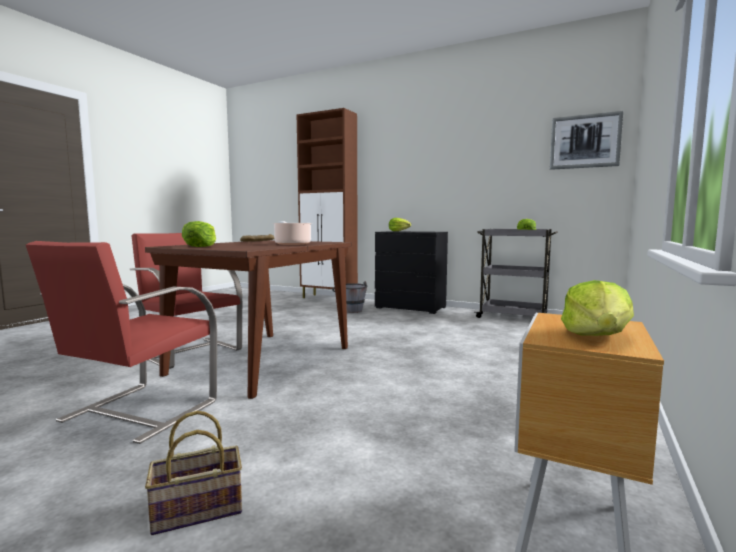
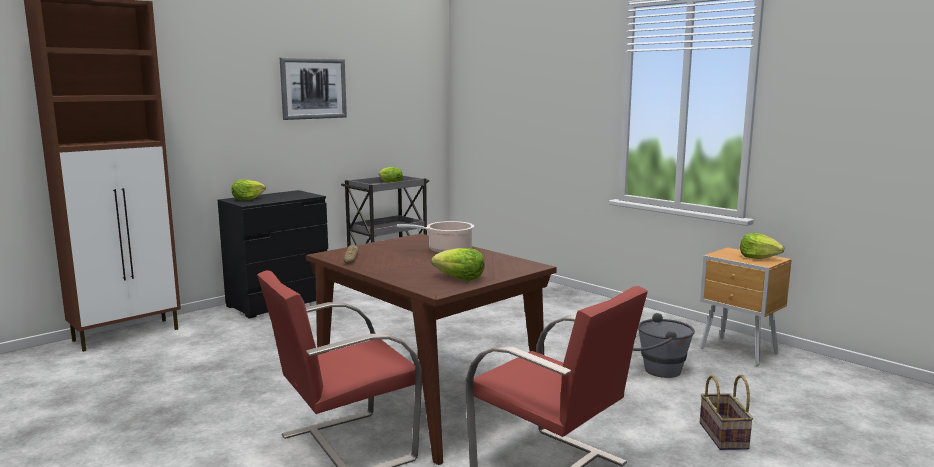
camera: 70 degrees left, 5 degrees up
grey bucket [332,281,367,313] -> grey bucket moved to [633,313,695,378]
picture [550,111,623,170] -> picture moved to [280,58,347,120]

